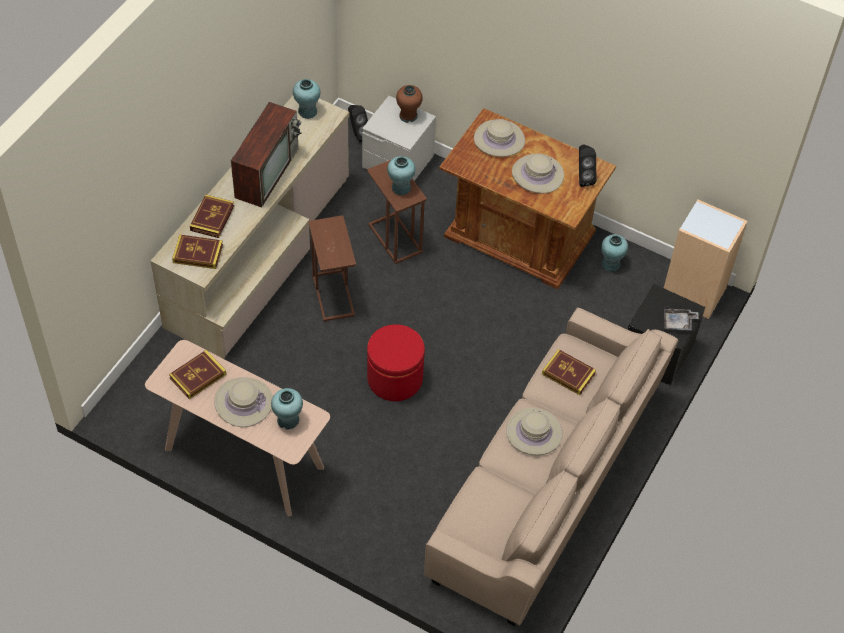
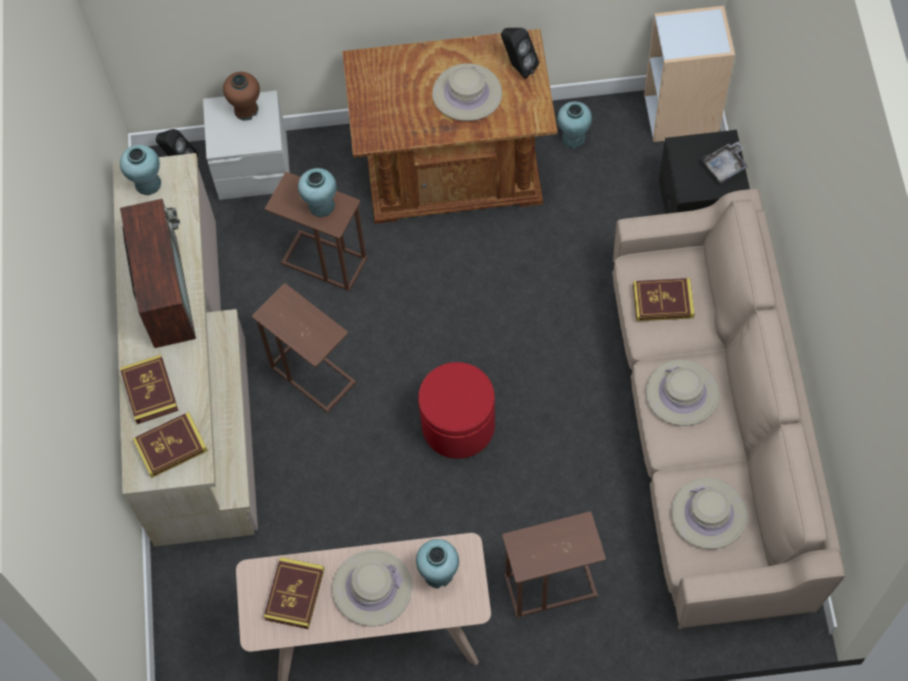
camera: 30 degrees left, 10 degrees up
beige hat [474,119,525,157] -> beige hat moved to [671,478,748,549]
none -> brown side table [502,512,606,618]

